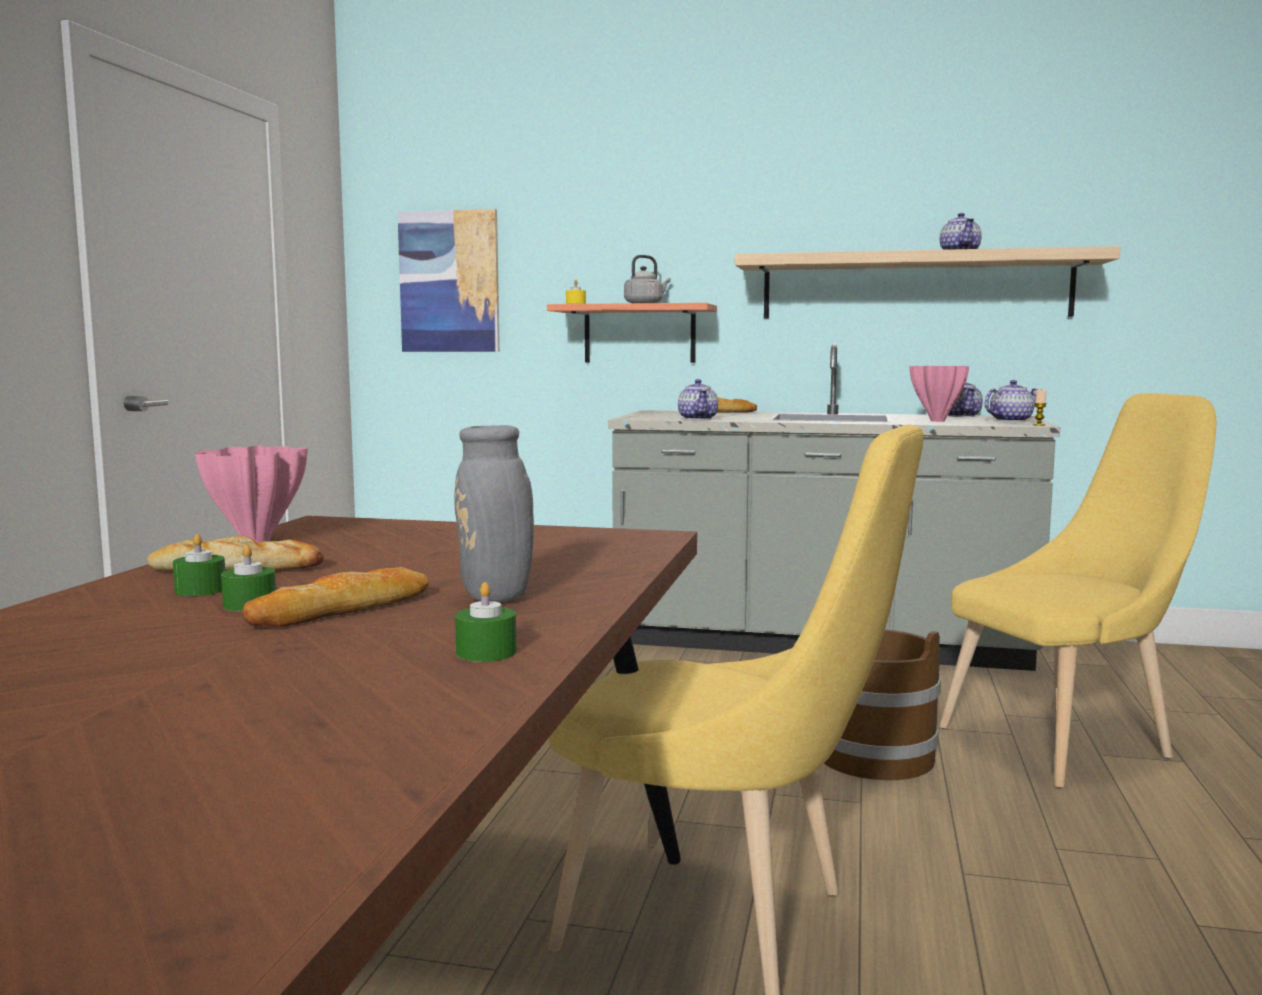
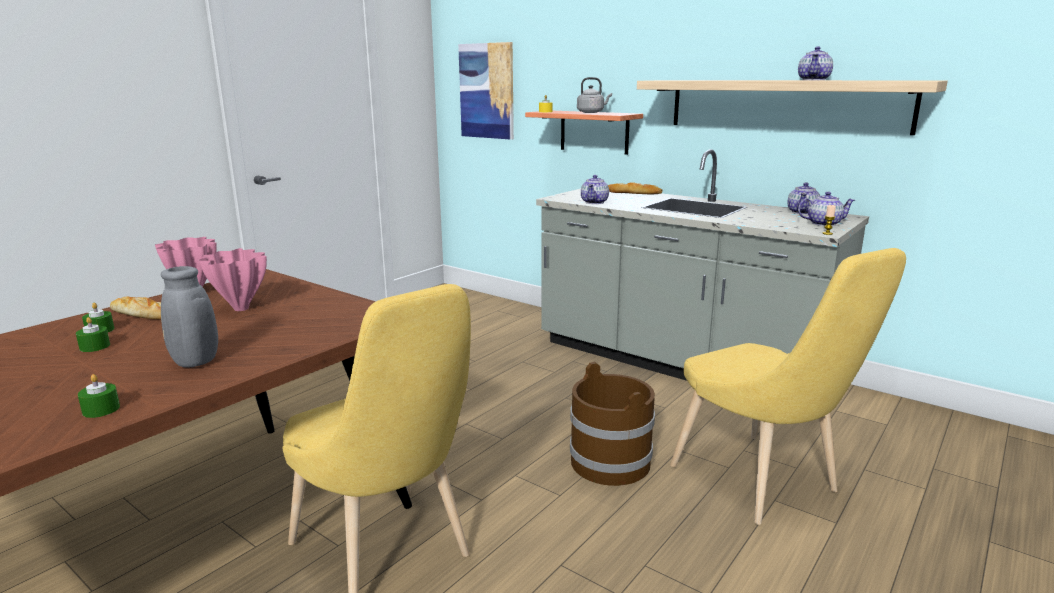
camera: 25 degrees right, 10 degrees up
bread [242,567,429,627] -> none
pink vase [909,366,969,422] -> pink vase moved to [199,248,267,311]
yellow chair [939,393,1216,788] -> yellow chair turned 60 degrees clockwise [670,248,906,525]

